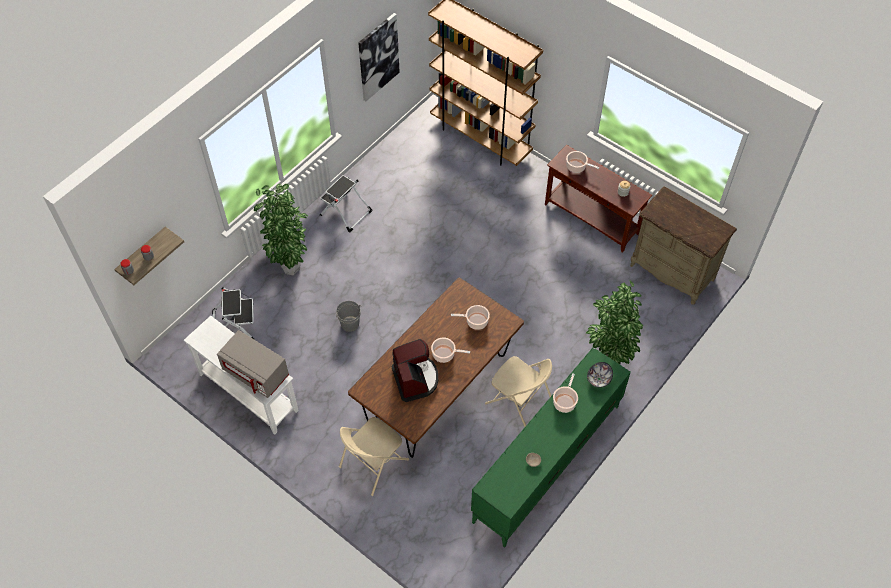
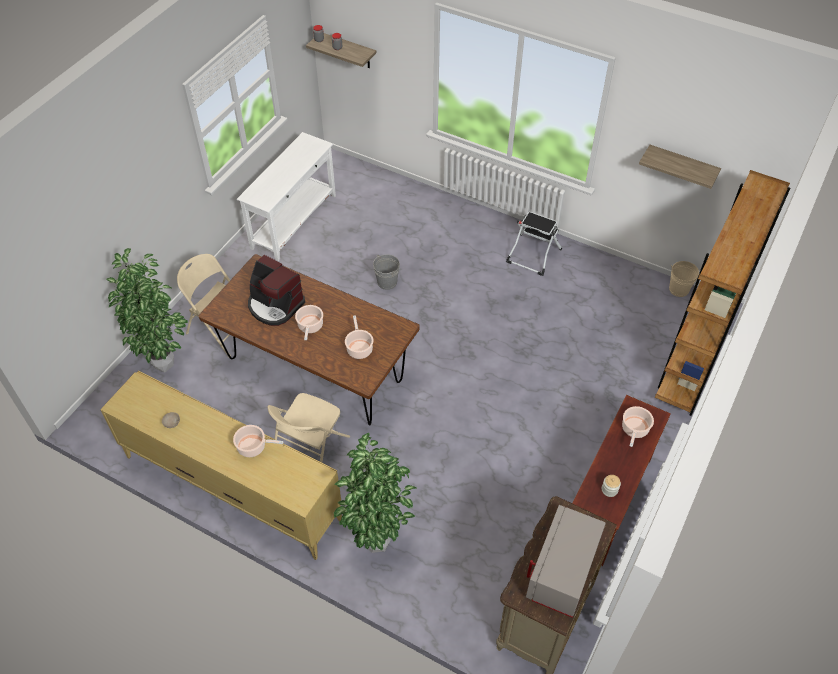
camera: 80 degrees right, 5 degrees down
step ladder [212,287,255,340] -> none
grey microwave [217,330,289,398] -> grey microwave moved to [526,505,606,618]
potted plant [254,184,308,276] -> potted plant moved to [106,248,188,373]
picture [358,13,400,101] -> shelf [639,145,721,189]
coffee machine [392,339,438,402] -> coffee machine turned 60 degrees clockwise [248,255,305,326]
green cabinet [471,348,631,548] -> beige cabinet [100,371,342,560]
bowl [587,362,613,388] -> none
none -> beige bucket [669,261,699,297]

